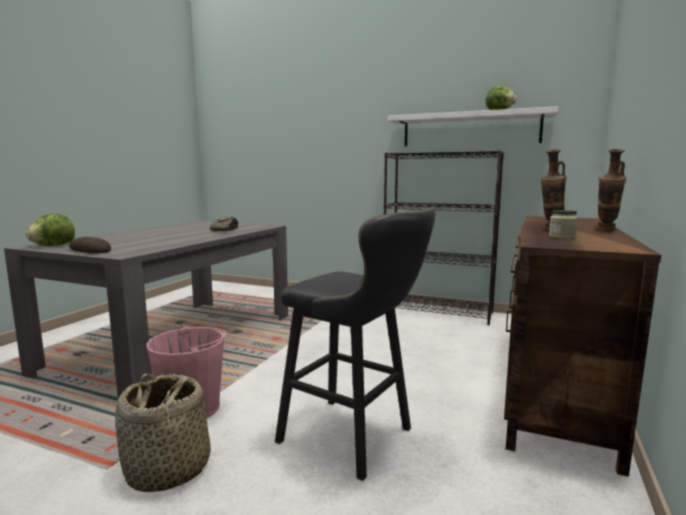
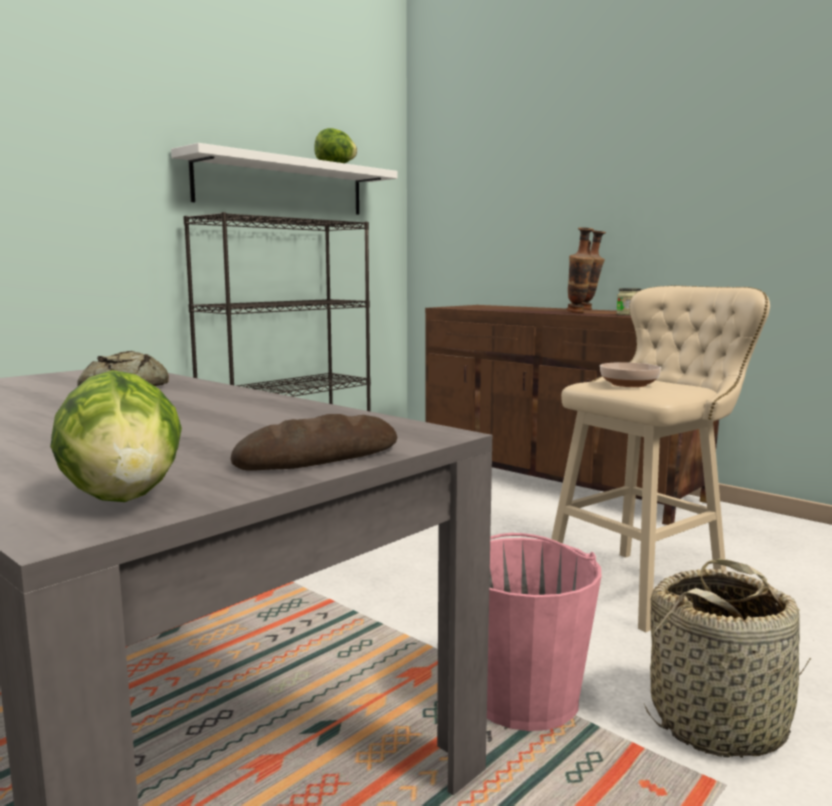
camera: 70 degrees left, 0 degrees up
black stool [275,207,435,481] -> beige stool [551,285,770,632]
none -> bowl [600,362,661,387]

